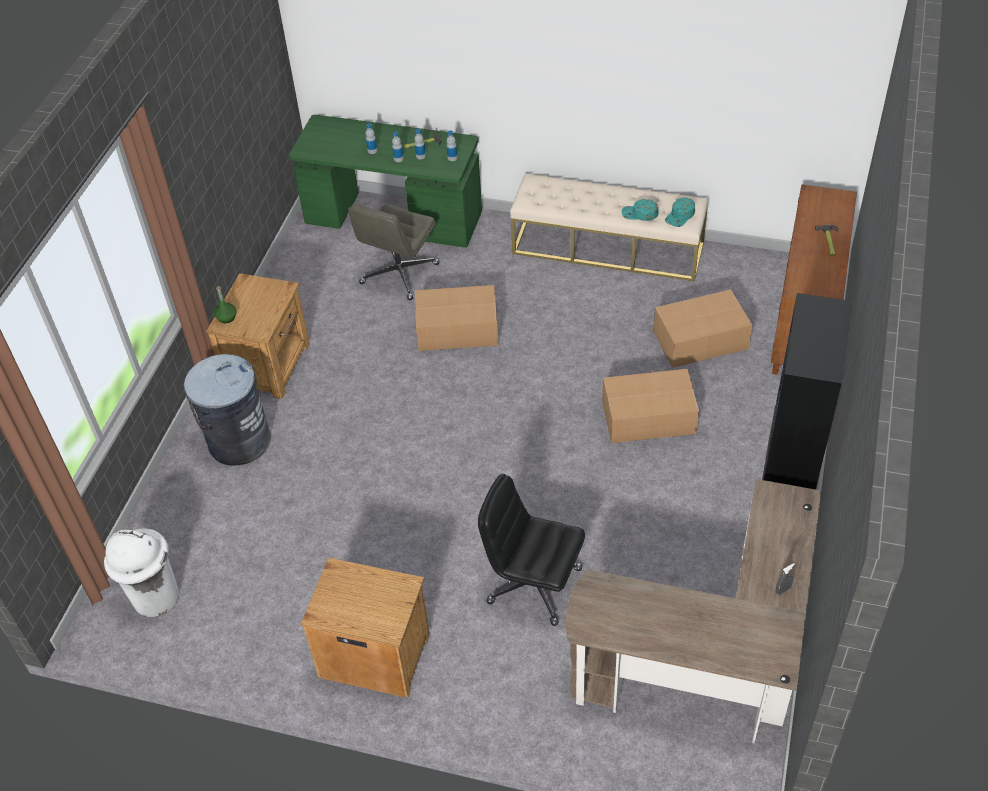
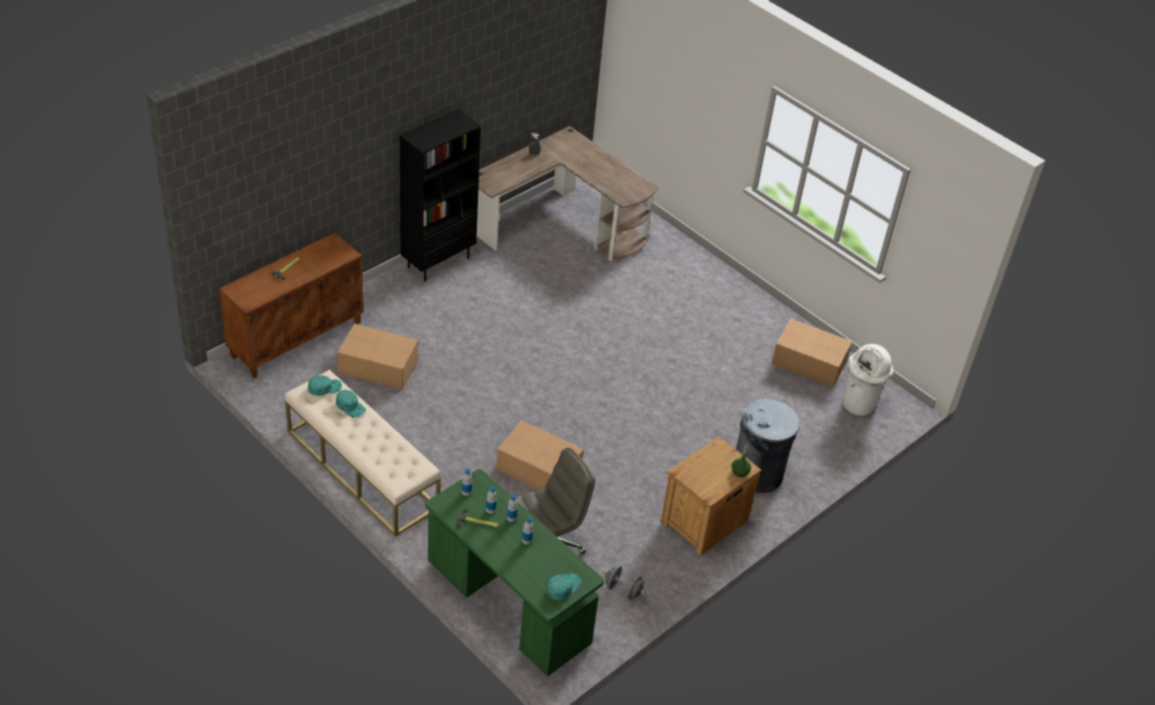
camera: 155 degrees left, 5 degrees down
brown nightstand [301,558,430,698] -> none
black office chair [478,474,585,626] -> none
cardboard box [602,369,699,443] -> cardboard box moved to [771,319,853,387]
none -> turquoise cap [547,573,581,600]
none -> grey dumbbell [603,565,646,600]

